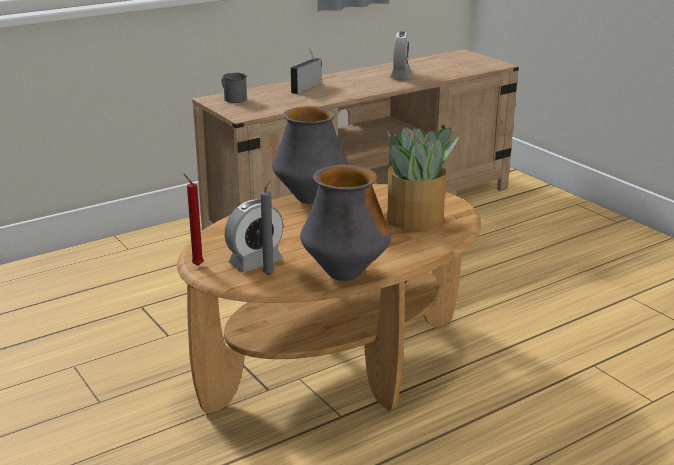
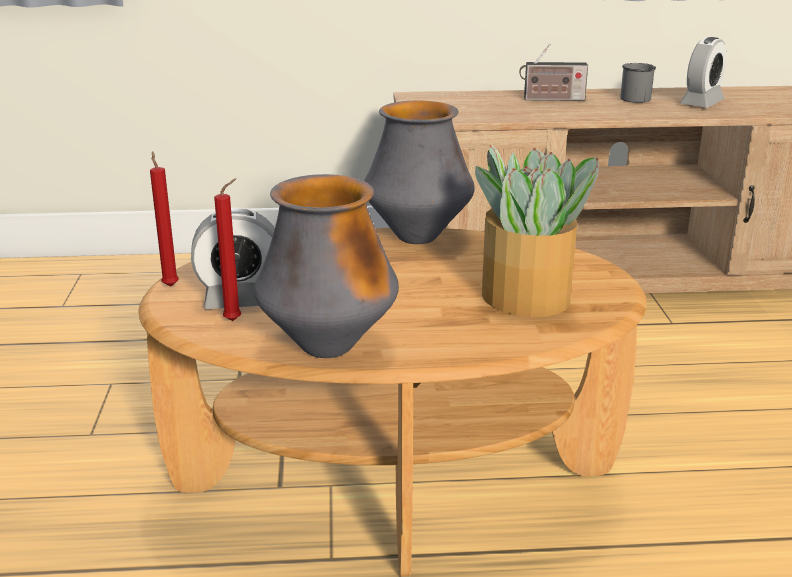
camera: 30 degrees right, 0 degrees up
grey mug [222,73,247,103] -> grey mug moved to [620,63,656,103]
grey candle [260,180,275,275] -> red candle [214,178,241,321]
radio [291,48,322,94] -> radio turned 150 degrees counterclockwise [519,43,588,101]

